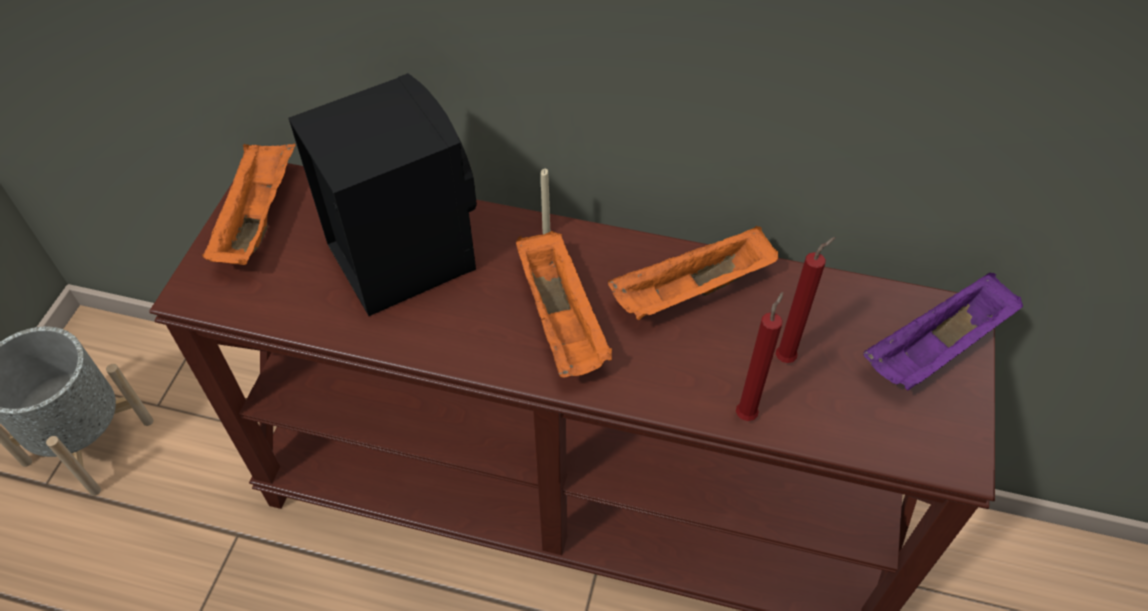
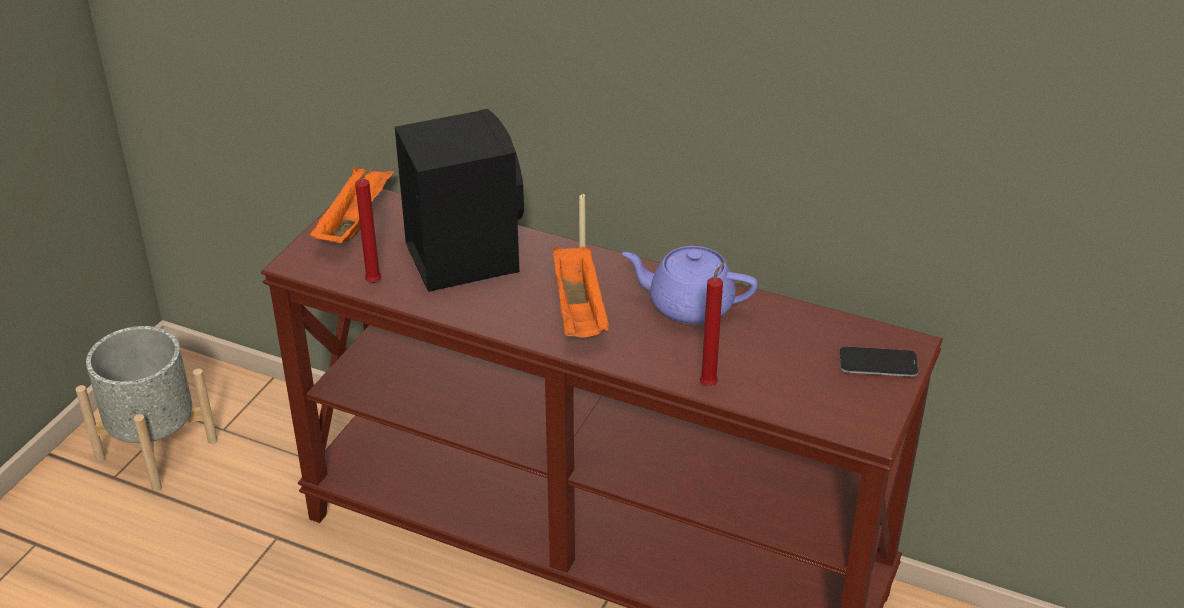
camera: 10 degrees right, 15 degrees down
orange tray [608,226,778,320] -> purple teapot [622,246,758,324]
red candle [776,237,835,363] -> red candle moved to [355,167,381,283]
purple tray [863,273,1023,391] -> phone [840,347,919,377]

